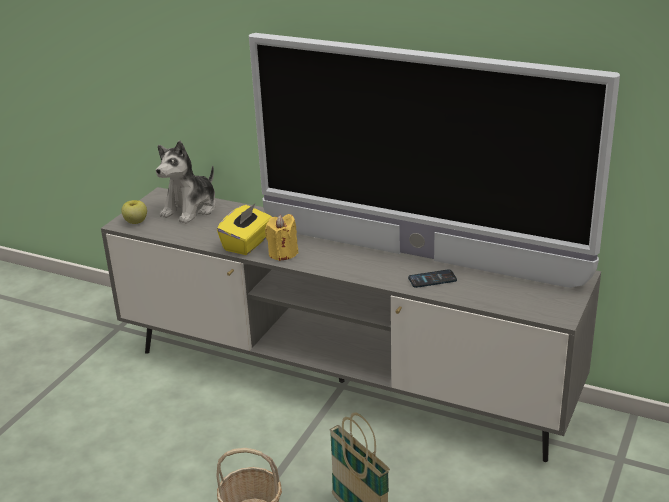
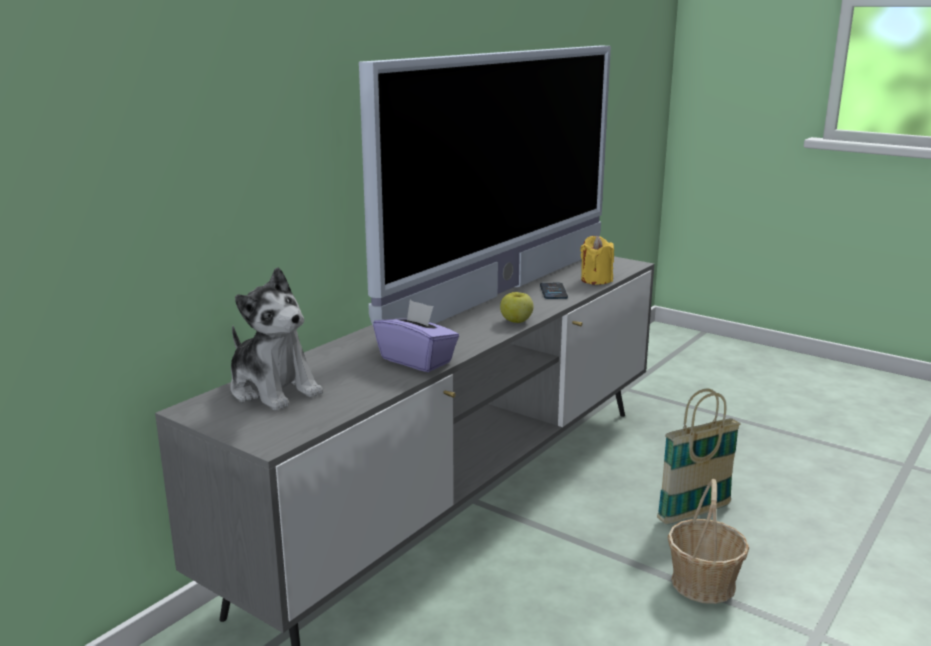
camera: 80 degrees left, 10 degrees down
apple [121,200,147,224] -> apple moved to [500,292,533,323]
yellow tissue box [217,204,272,255] -> purple tissue box [373,300,459,372]
yellow candle [265,214,299,261] -> yellow candle moved to [580,236,614,285]

